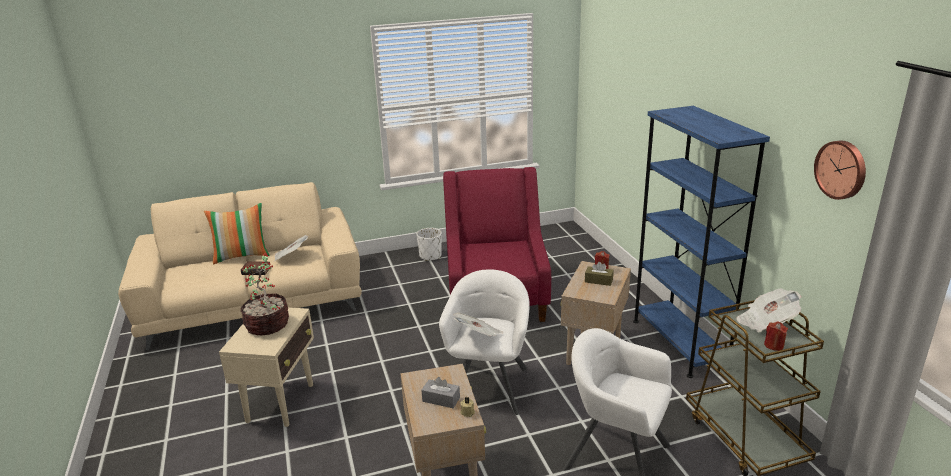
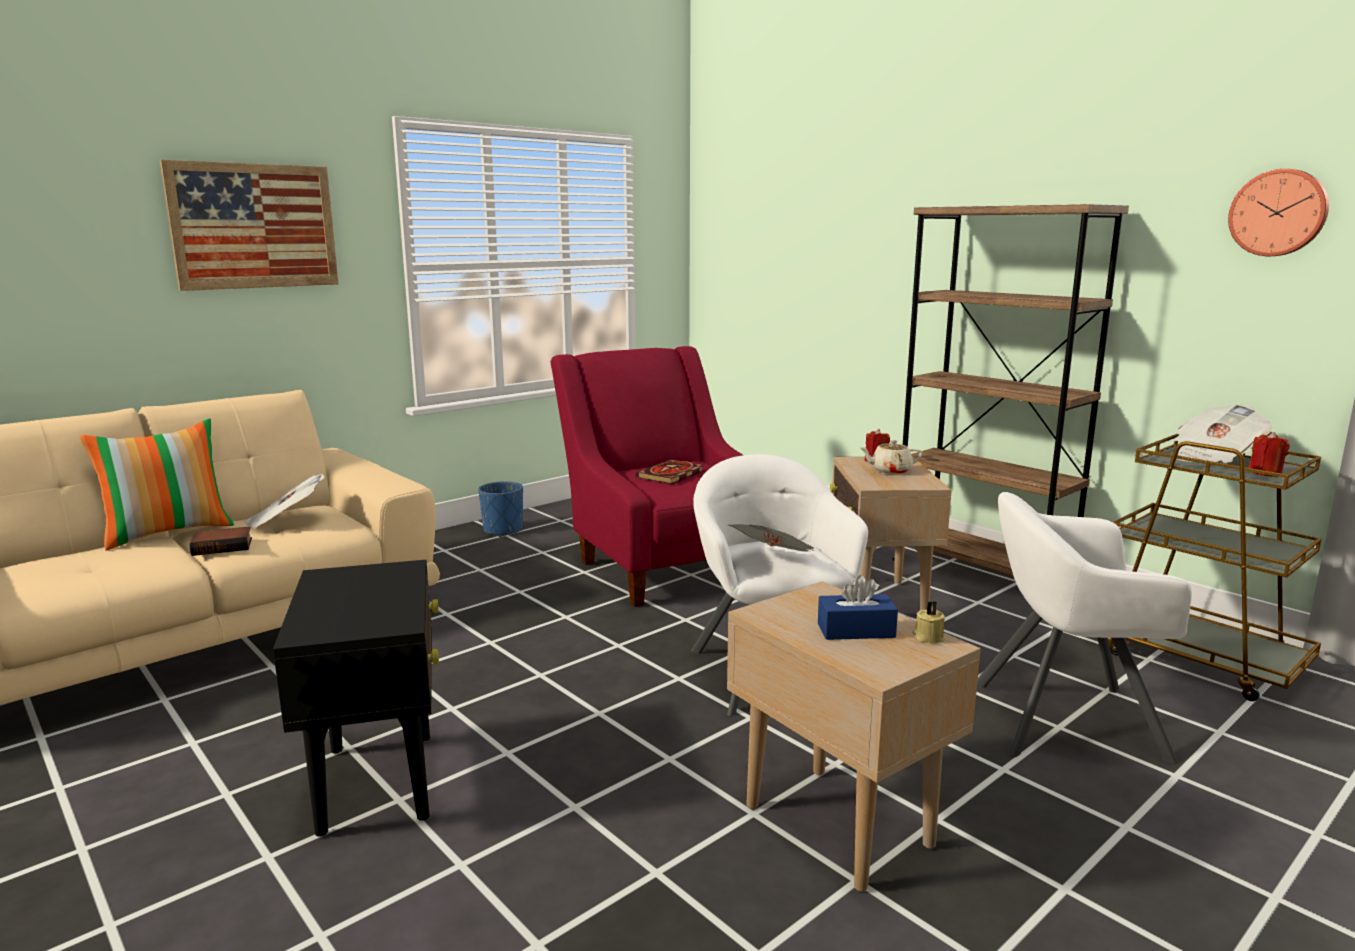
camera: 25 degrees left, 10 degrees down
beige side table [219,307,314,427] -> black side table [273,560,439,837]
potted plant [241,253,289,335] -> none
white planter [416,228,442,261] -> blue planter [478,481,523,537]
grey tissue box [421,377,460,408] -> blue tissue box [818,575,898,640]
brown tissue box [585,262,614,286] -> beige teapot [859,440,923,474]
blue bookcase [633,106,770,378] -> brown bookcase [893,204,1129,576]
none -> picture [160,160,339,291]
none -> book [635,459,705,484]

